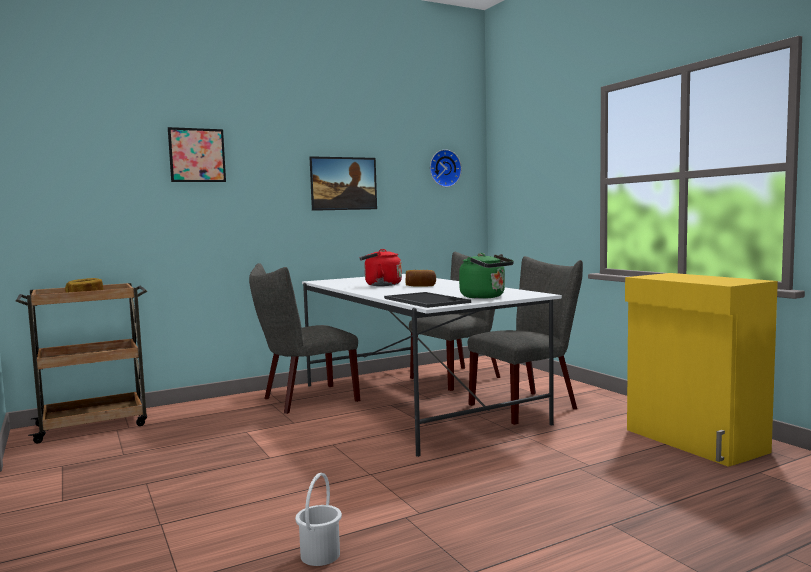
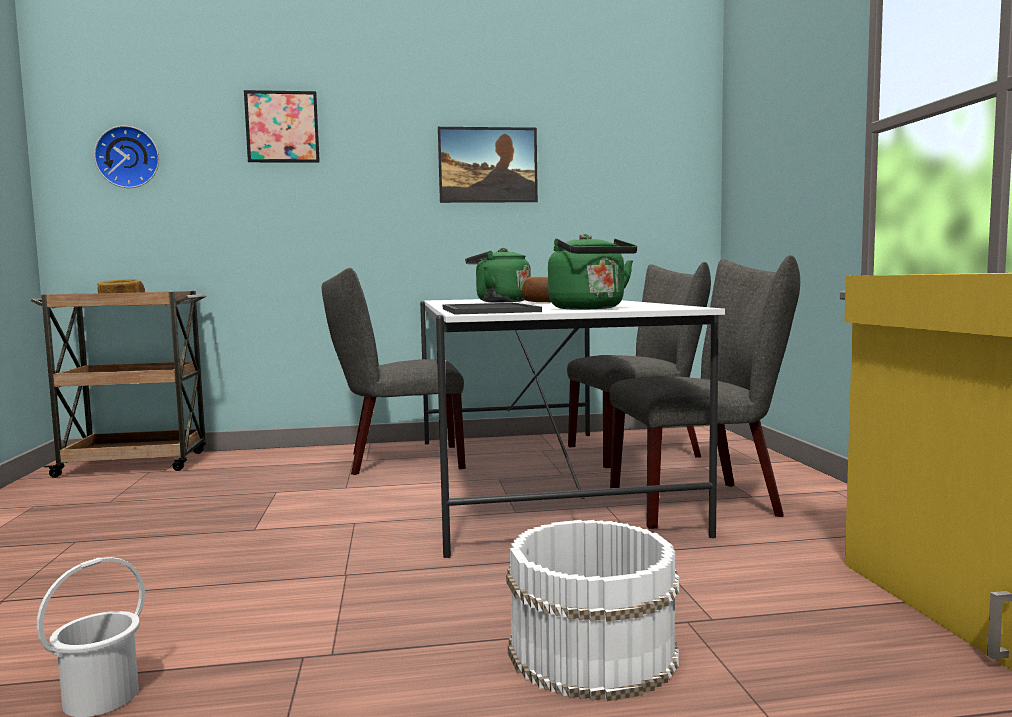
camera: 20 degrees right, 0 degrees up
red kettle [359,249,402,286] -> green kettle [465,248,531,302]
wall clock [430,149,462,187] -> wall clock moved to [94,126,159,188]
none -> white bucket [506,520,679,701]

